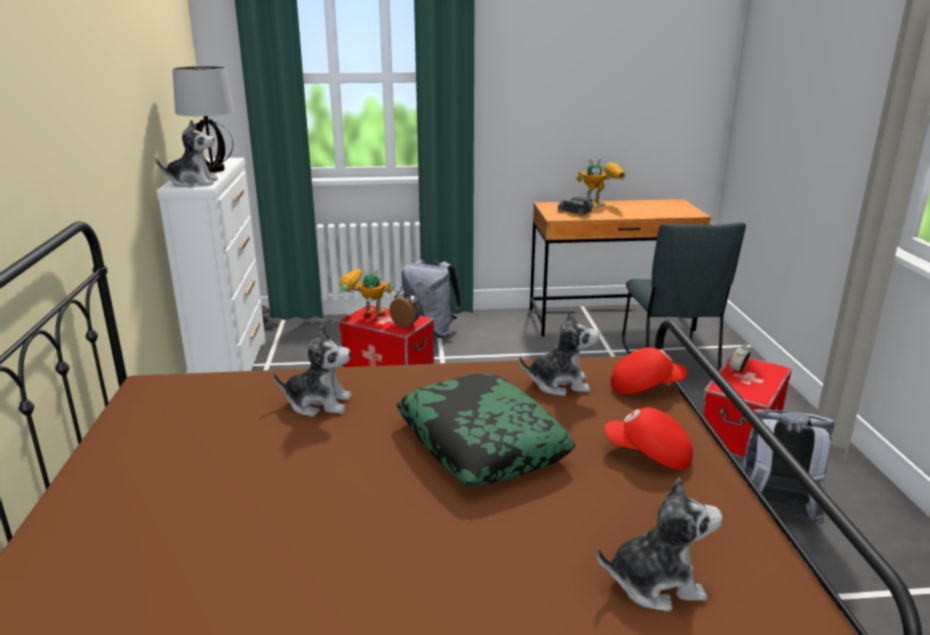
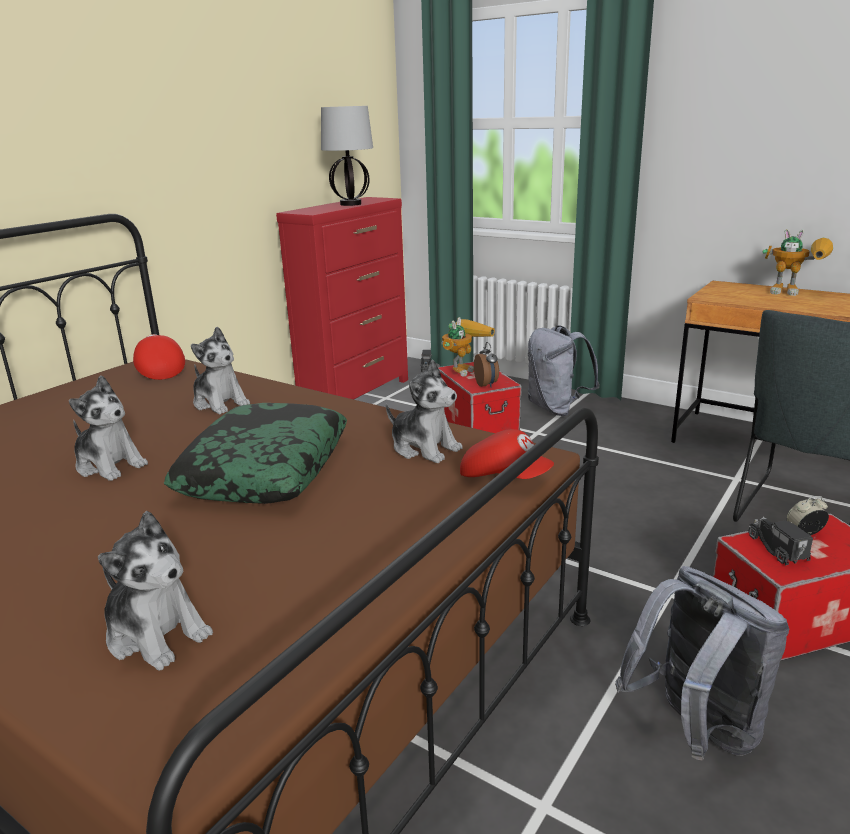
camera: 40 degrees right, 0 degrees up
plush toy [156,120,218,187] -> plush toy moved to [69,375,148,481]
white dresser [157,158,265,373] -> red dresser [276,197,408,400]
toy robot [339,268,394,314] -> toy robot turned 75 degrees clockwise [442,317,495,377]
toy truck [558,197,593,216] -> toy truck moved to [748,516,813,565]
red cap [604,407,693,470] -> red cap moved to [133,334,185,380]

